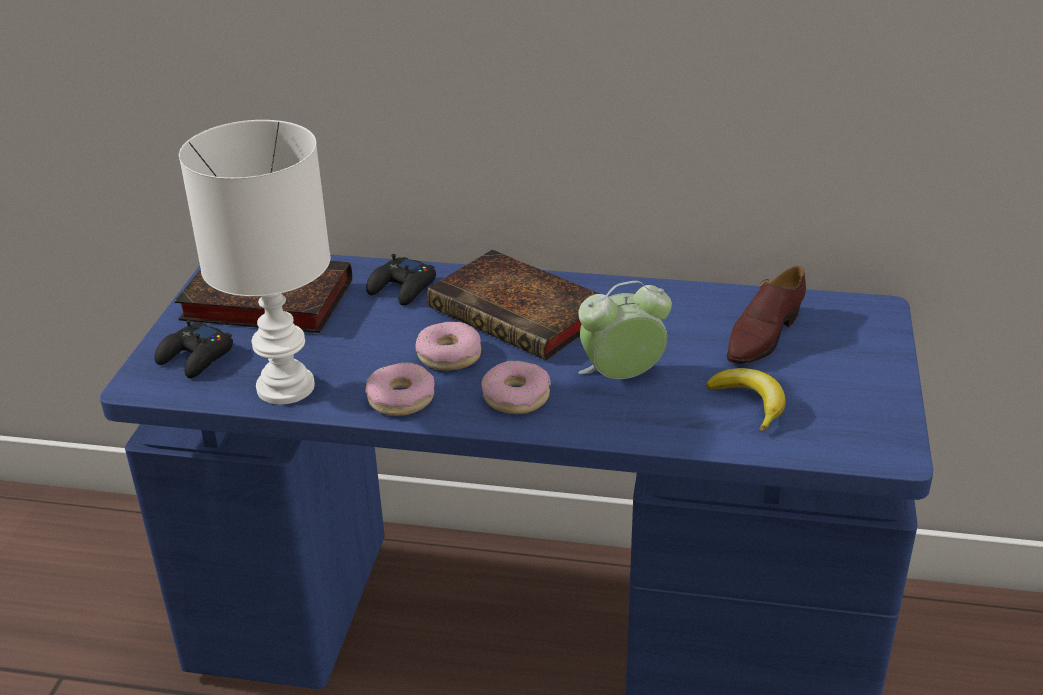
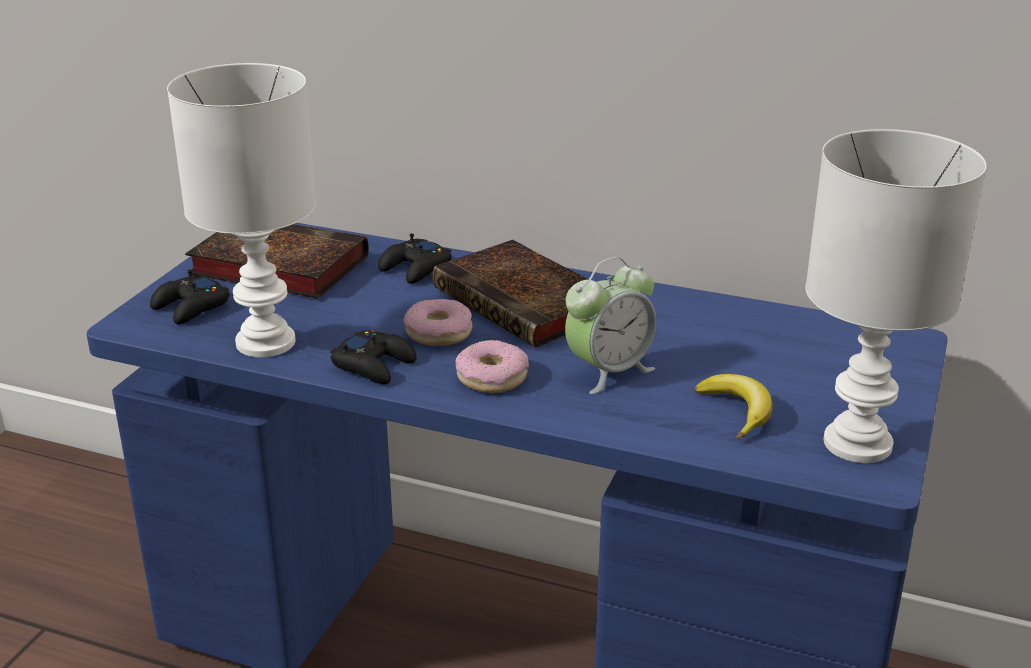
camera: 10 degrees right, 5 degrees down
donut [365,362,435,415] -> black game controller [330,330,417,384]
alarm clock [578,281,672,379] -> alarm clock turned 150 degrees clockwise [565,257,656,394]
brown shoe [727,266,806,364] -> none
none -> white table lamp [805,129,987,463]

